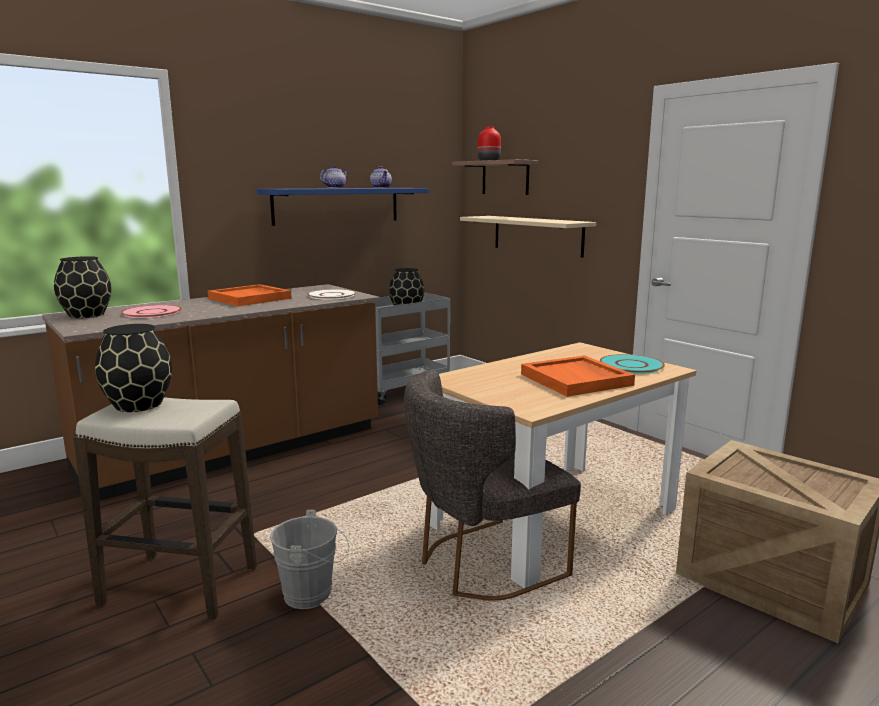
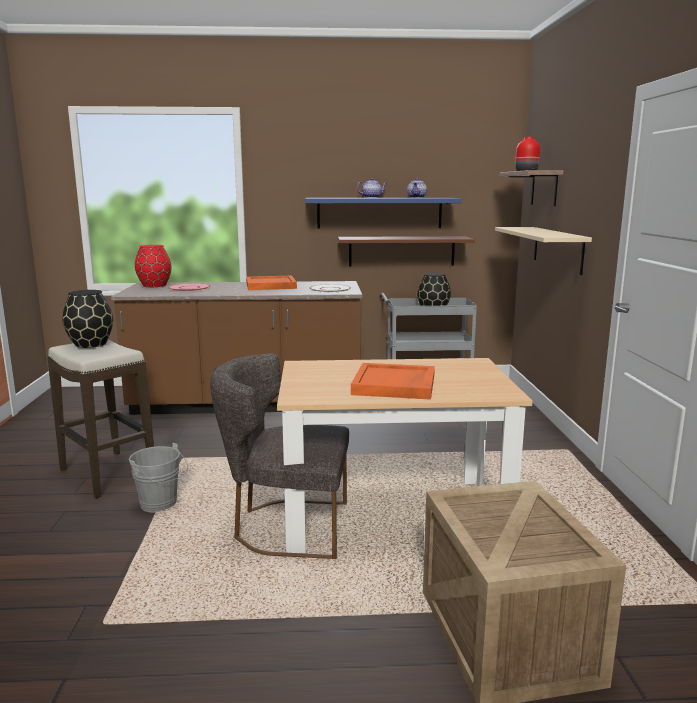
camera: 35 degrees right, 0 degrees up
black vase [54,256,111,318] -> red vase [135,245,172,287]
turquoise plate [600,354,665,374] -> none
none -> brown shelf [338,236,475,267]

